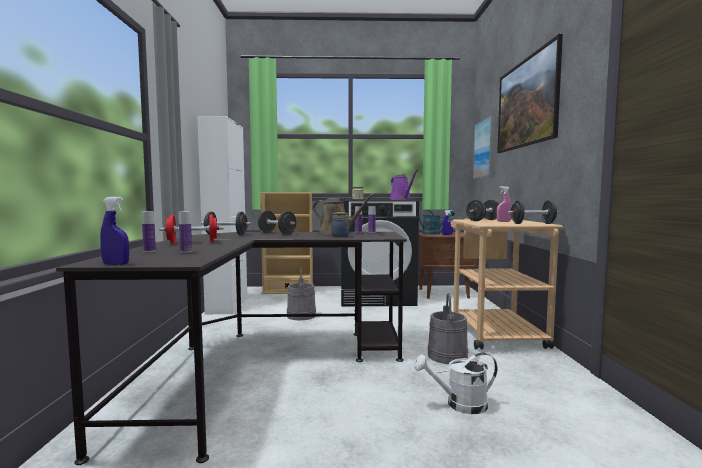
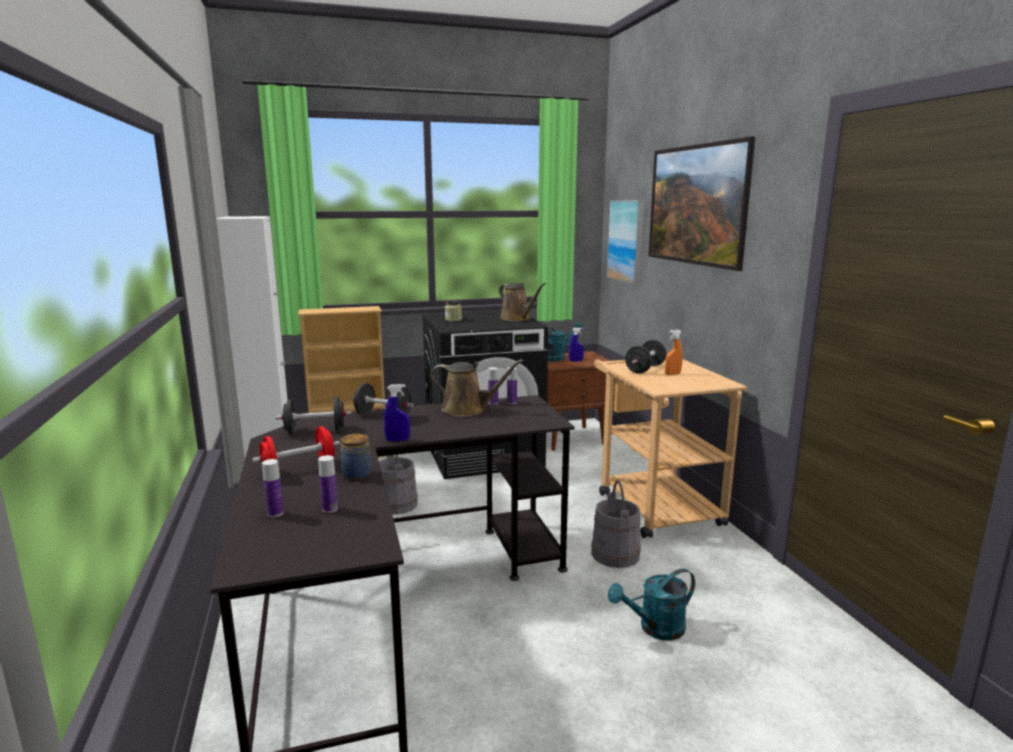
camera: 15 degrees left, 10 degrees up
blue spray bottle [100,197,129,265] -> blue spray bottle moved to [384,384,410,441]
jar [332,212,349,237] -> jar moved to [340,434,372,480]
purple watering can [390,170,418,200] -> brown watering can [499,283,545,321]
white watering can [414,353,497,414] -> turquoise watering can [608,569,695,640]
pink spray bottle [497,186,512,222] -> orange spray bottle [665,330,683,375]
black dumbbell [508,200,559,224] -> none

